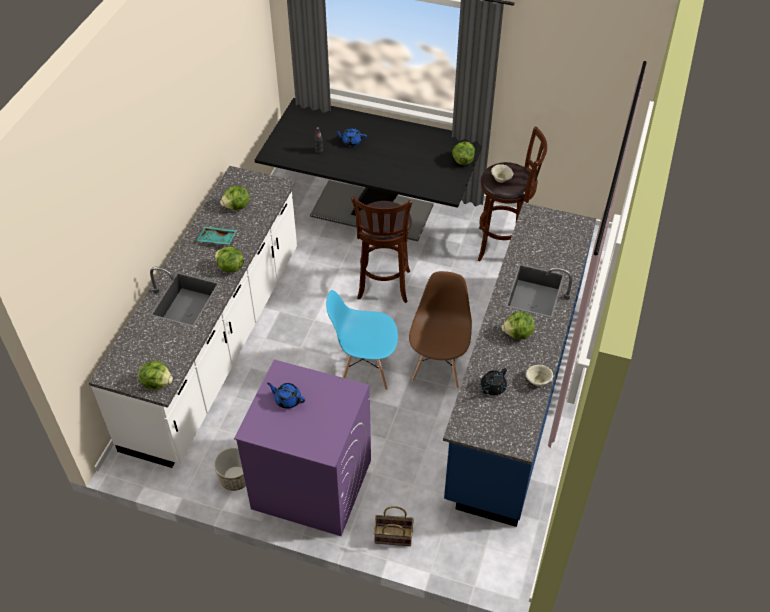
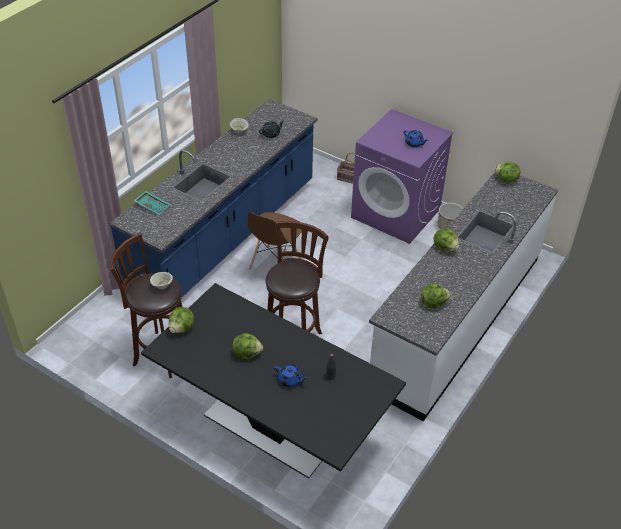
camera: 165 degrees left, 5 degrees down
turquoise tray [196,227,237,245] -> turquoise tray moved to [134,191,171,215]
blue chair [326,290,398,390] -> none
lettuce [501,311,535,339] -> lettuce moved to [232,333,263,359]

